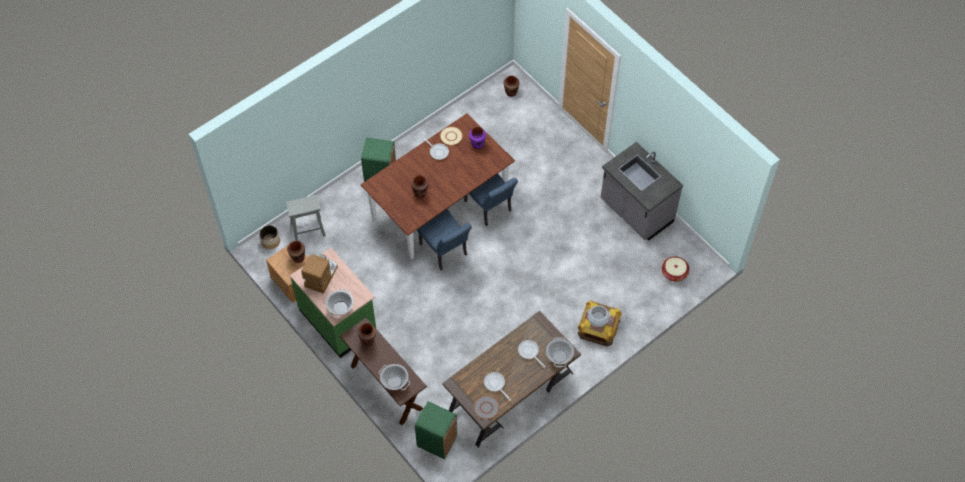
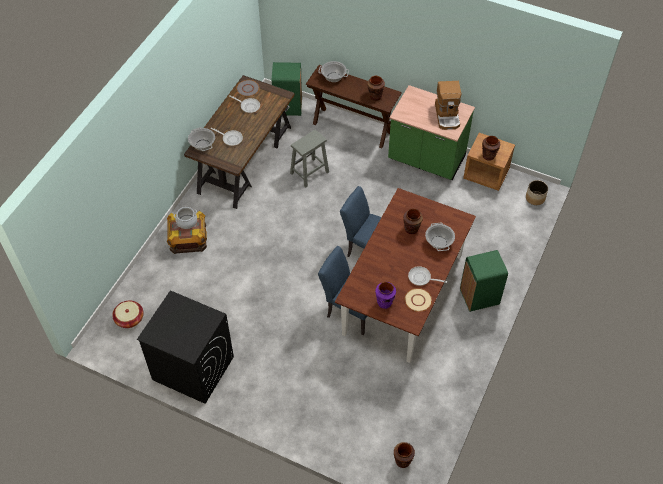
camera: 155 degrees right, 5 degrees down
grey stool [286,195,326,241] -> grey stool moved to [290,129,329,188]
cooking pot [326,288,354,318] -> cooking pot moved to [425,223,455,251]
grey counter [601,142,683,241] -> black washing machine [137,290,234,404]

